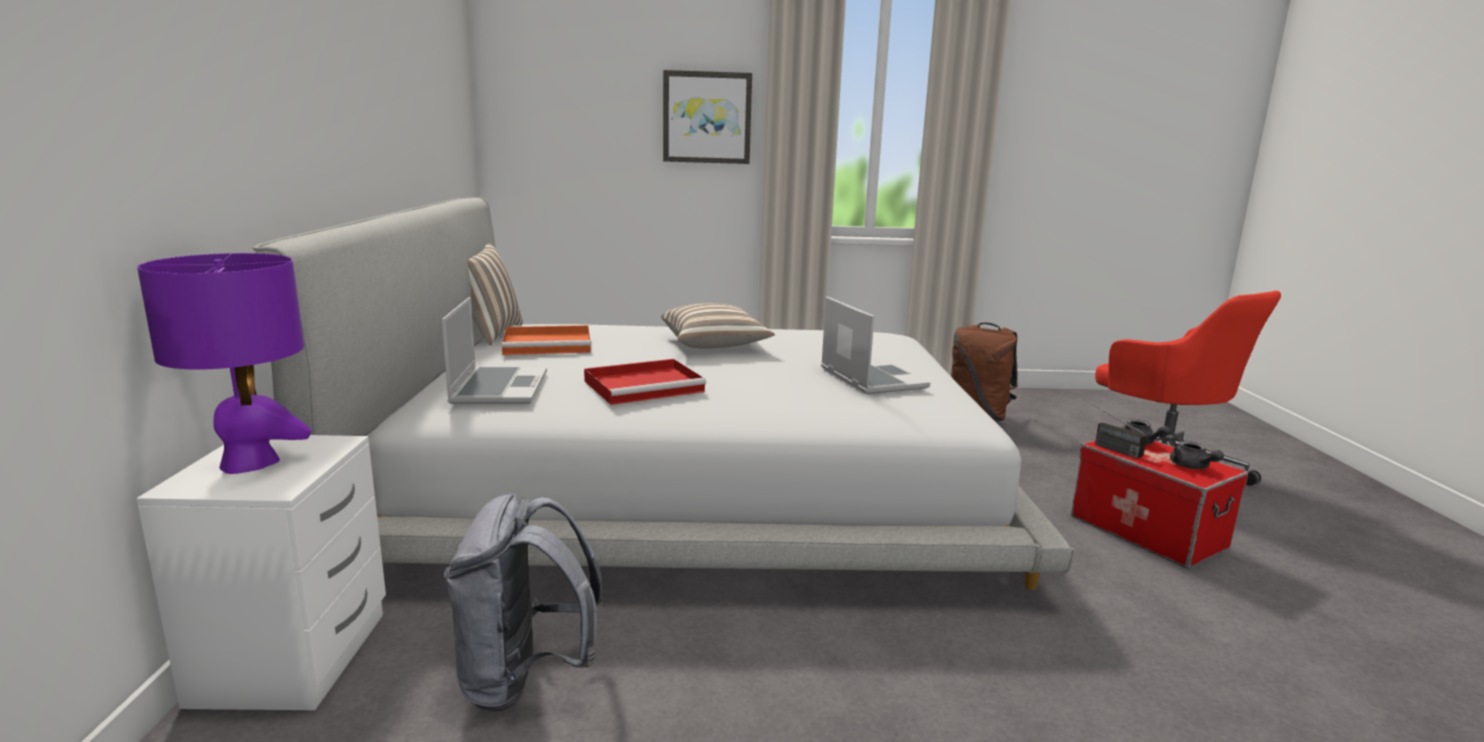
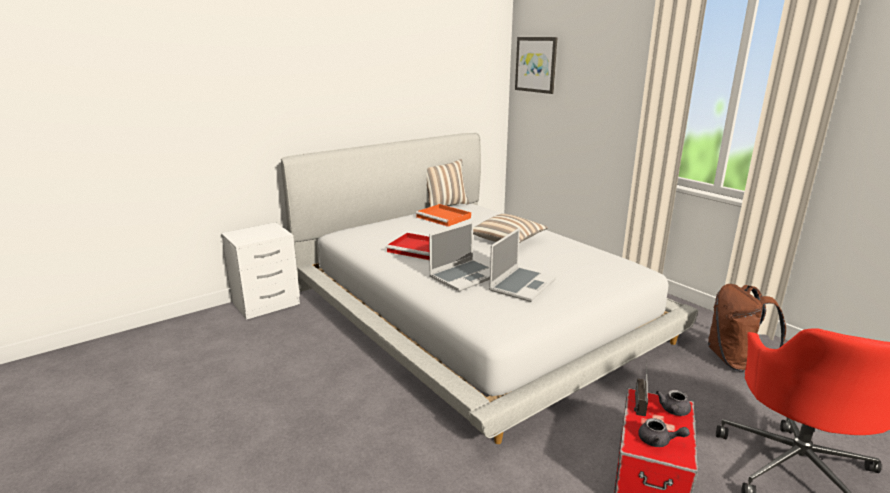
camera: 55 degrees right, 5 degrees up
purple table lamp [137,253,312,474] -> none
laptop [442,297,547,404] -> laptop moved to [429,222,490,292]
grey backpack [444,493,603,712] -> none
picture [663,70,752,164] -> picture moved to [515,37,558,94]
grey teapot [1170,441,1224,469] -> grey teapot turned 105 degrees counterclockwise [638,418,690,447]

